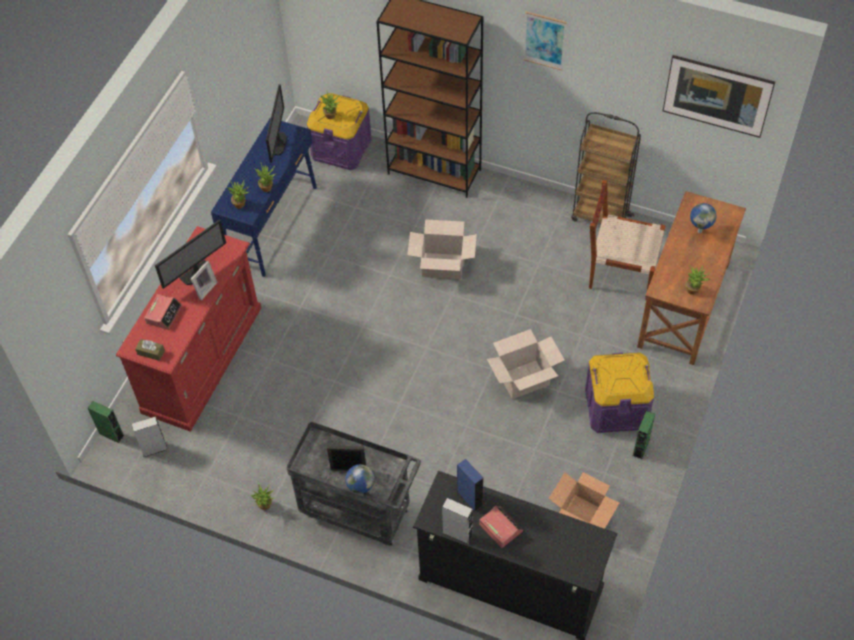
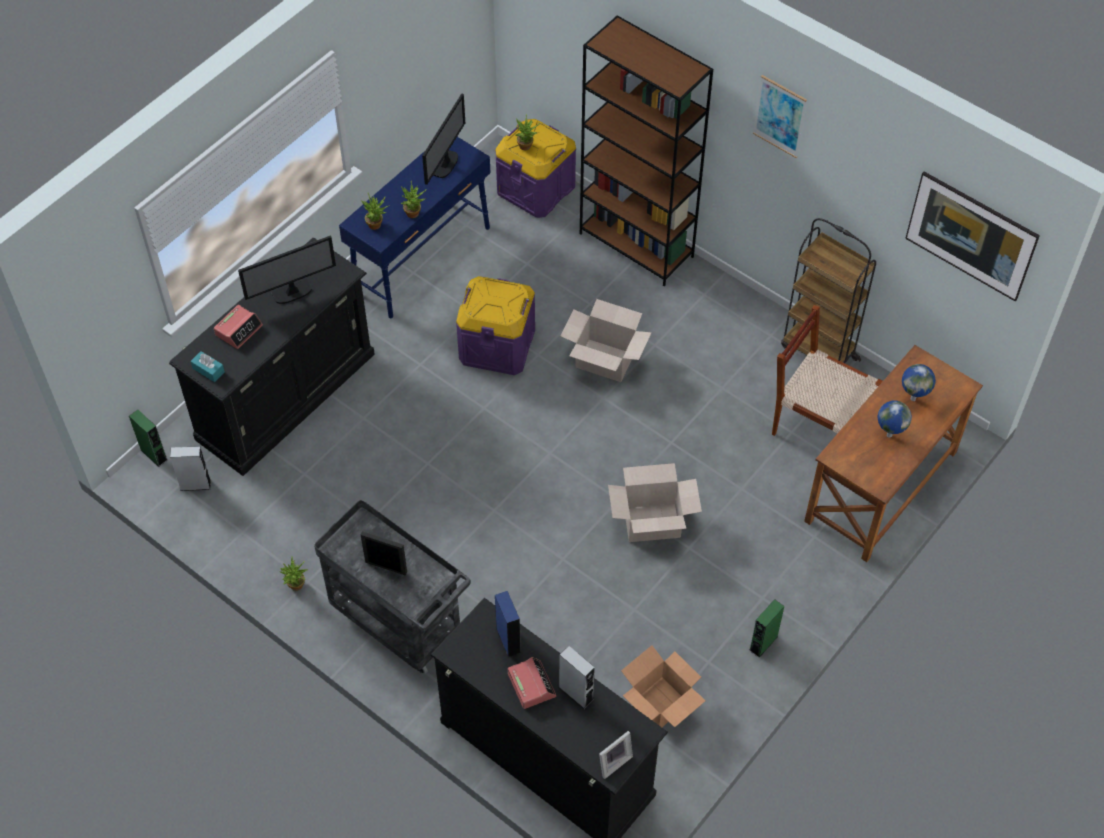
camera: 15 degrees right, 0 degrees up
red cabinet [116,226,261,432] -> black cabinet [169,238,375,476]
brown tissue box [135,339,165,361] -> turquoise tissue box [191,351,225,382]
picture frame [191,260,218,300] -> picture frame moved to [599,731,633,779]
globe [345,464,375,494] -> globe moved to [877,400,912,438]
grey speaker [442,498,473,544] -> grey speaker moved to [559,646,595,709]
purple storage box [585,352,654,433] -> purple storage box moved to [456,276,535,375]
potted plant [686,265,711,295] -> none

